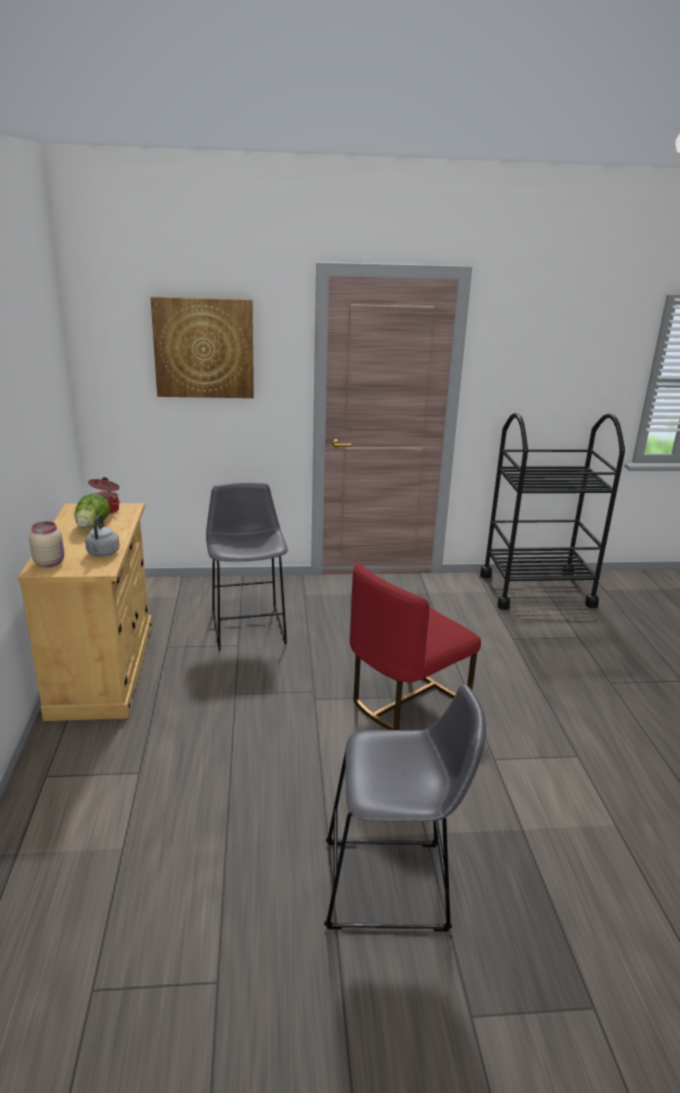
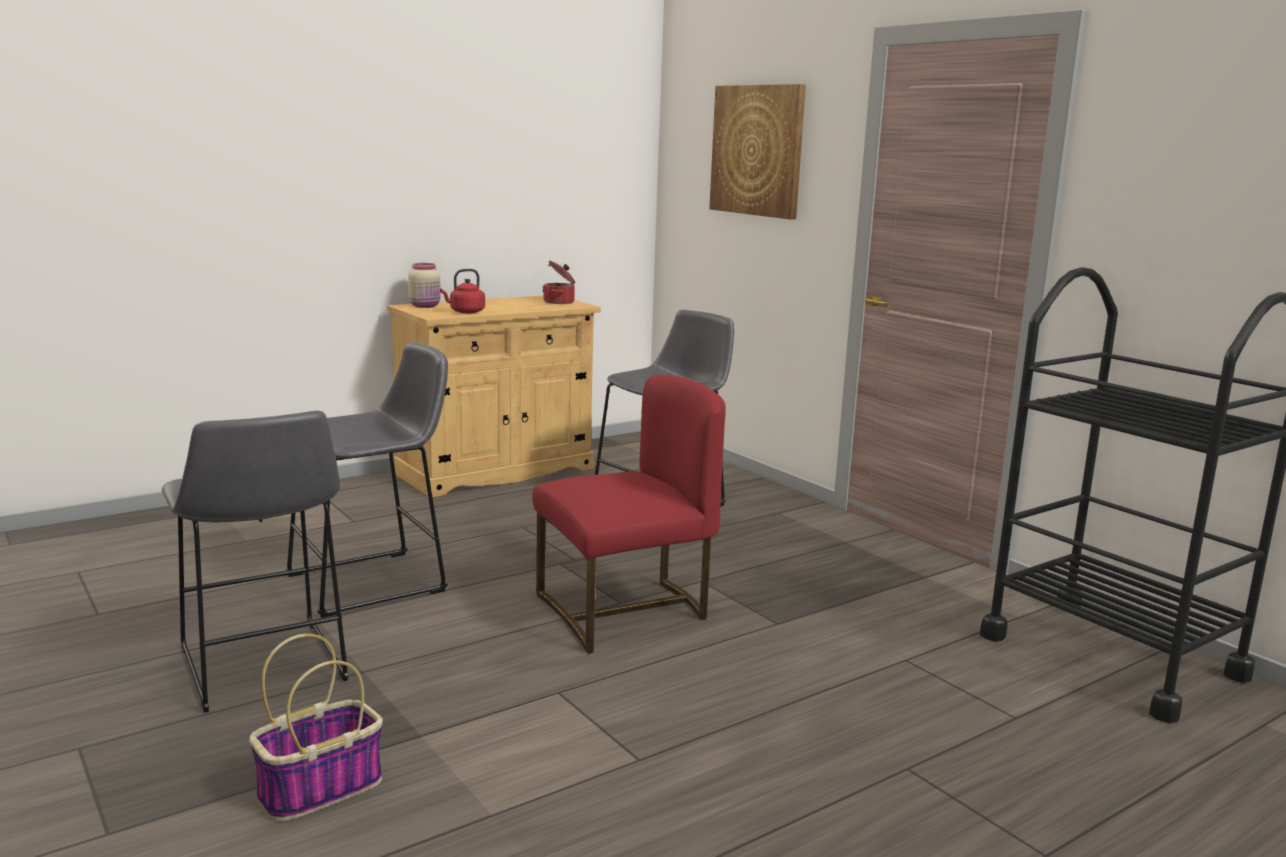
camera: 60 degrees right, 10 degrees down
lettuce [75,494,110,528] -> none
grey kettle [85,514,120,557] -> red kettle [440,269,485,313]
red chair [350,563,481,730] -> red chair turned 135 degrees clockwise [532,375,726,654]
none -> basket [249,634,383,822]
none -> grey stool [285,342,448,618]

